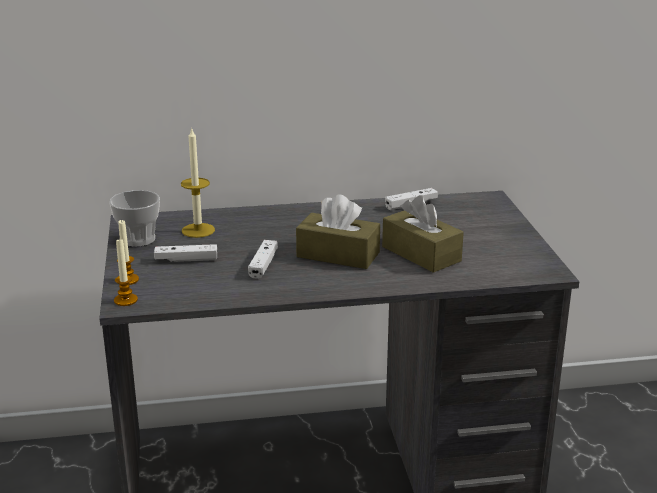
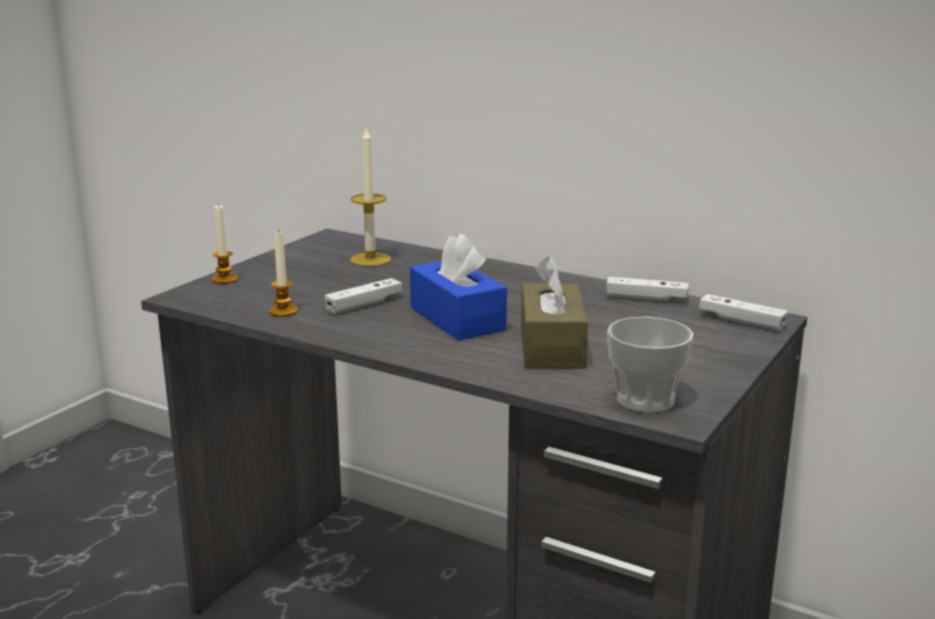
camera: 40 degrees right, 5 degrees down
cup [109,190,160,247] -> cup moved to [607,317,694,413]
candle [114,238,138,306] -> candle moved to [269,230,298,317]
white game controller [154,244,217,262] -> white game controller moved to [699,294,788,331]
brown tissue box [296,194,380,269] -> blue tissue box [410,233,507,340]

